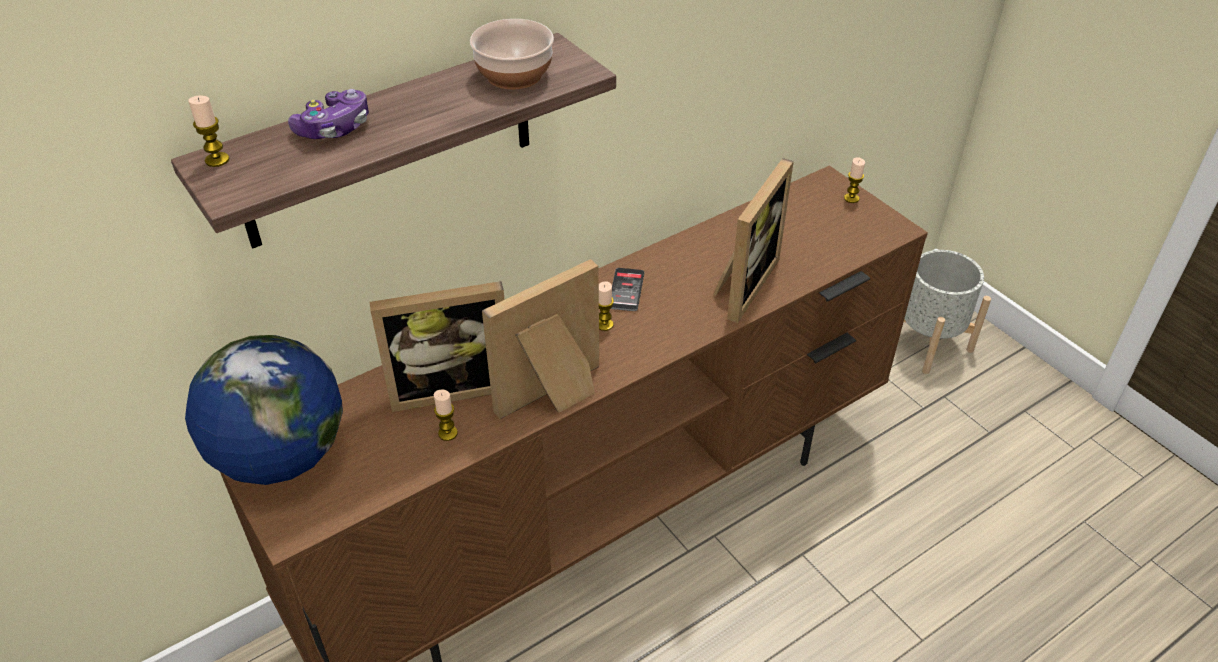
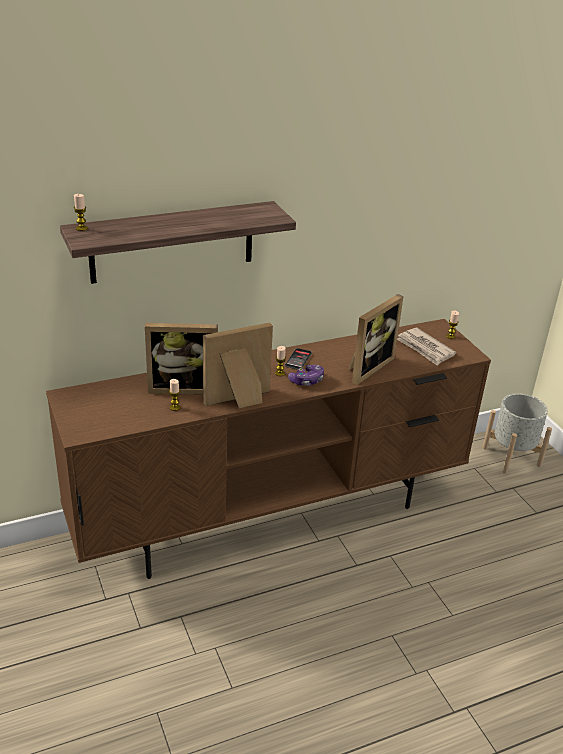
camera: 10 degrees right, 10 degrees down
globe [185,335,343,485] -> none
game controller [288,89,369,139] -> game controller moved to [288,365,324,386]
bowl [470,19,554,89] -> none
none -> newspaper [397,328,456,365]

